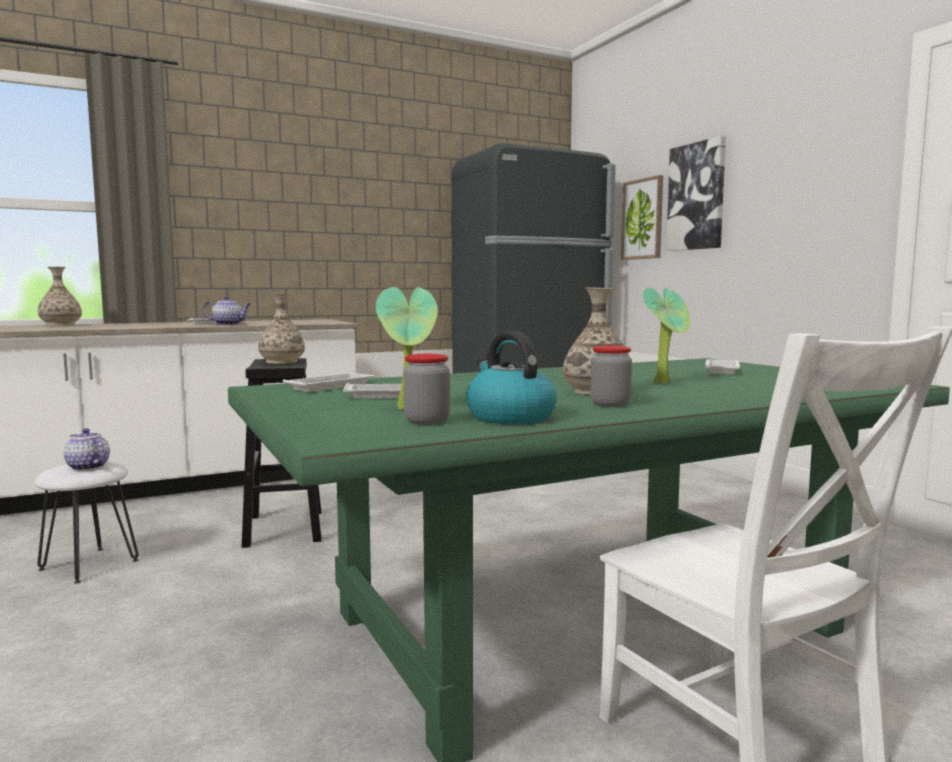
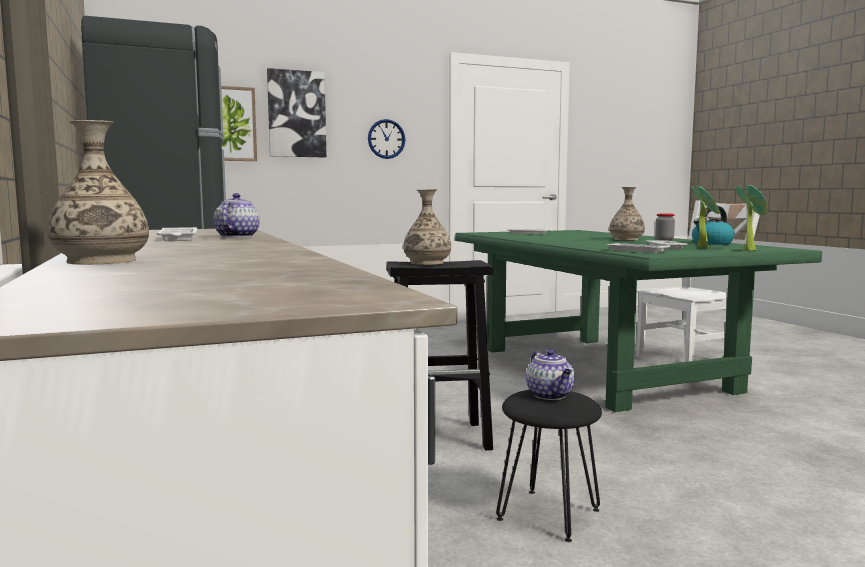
camera: 85 degrees left, 0 degrees up
white stool [34,461,139,584] -> black stool [496,390,602,542]
teapot [64,429,110,471] -> teapot turned 60 degrees counterclockwise [526,349,575,400]
jar [403,354,450,425] -> none
potted plant [643,288,690,384] -> potted plant moved to [736,185,768,251]
none -> wall clock [368,119,405,159]

